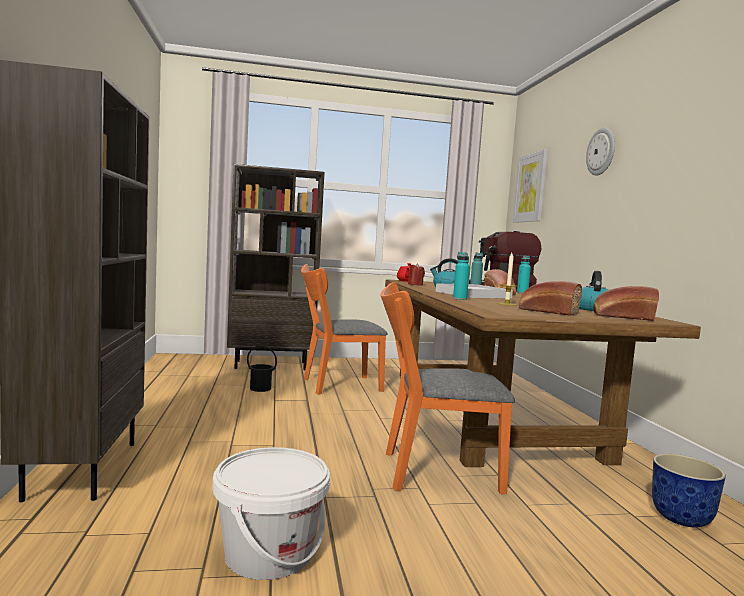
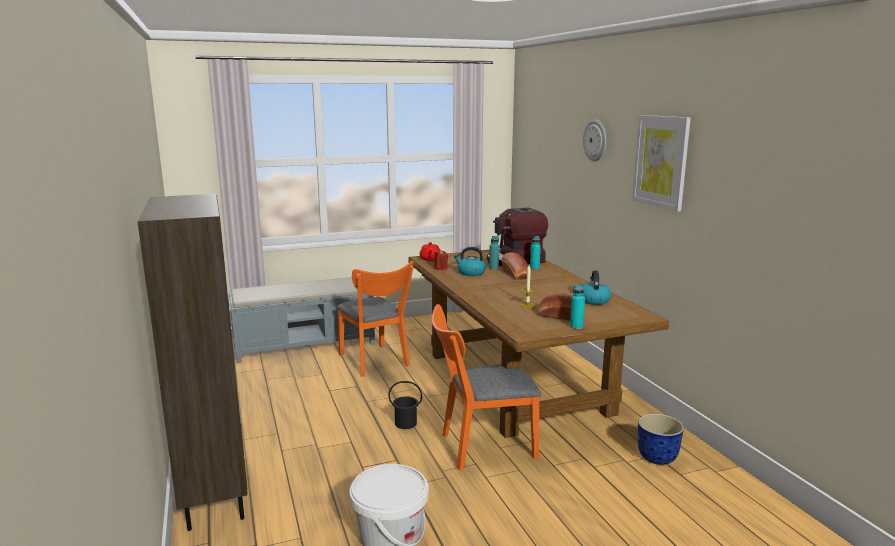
camera: 10 degrees left, 10 degrees up
brown bookcase [227,164,325,370] -> grey bench [228,277,375,363]
black bucket [247,345,277,392] -> black bucket moved to [388,381,422,429]
orange chair [301,264,387,395] -> orange chair turned 90 degrees counterclockwise [336,261,414,377]
white tray [436,283,513,298] -> none
turquoise bottle [453,252,470,300] -> turquoise bottle moved to [570,285,585,329]
picture [513,149,548,223] -> picture moved to [632,115,691,212]
bread [593,286,659,321] -> none

